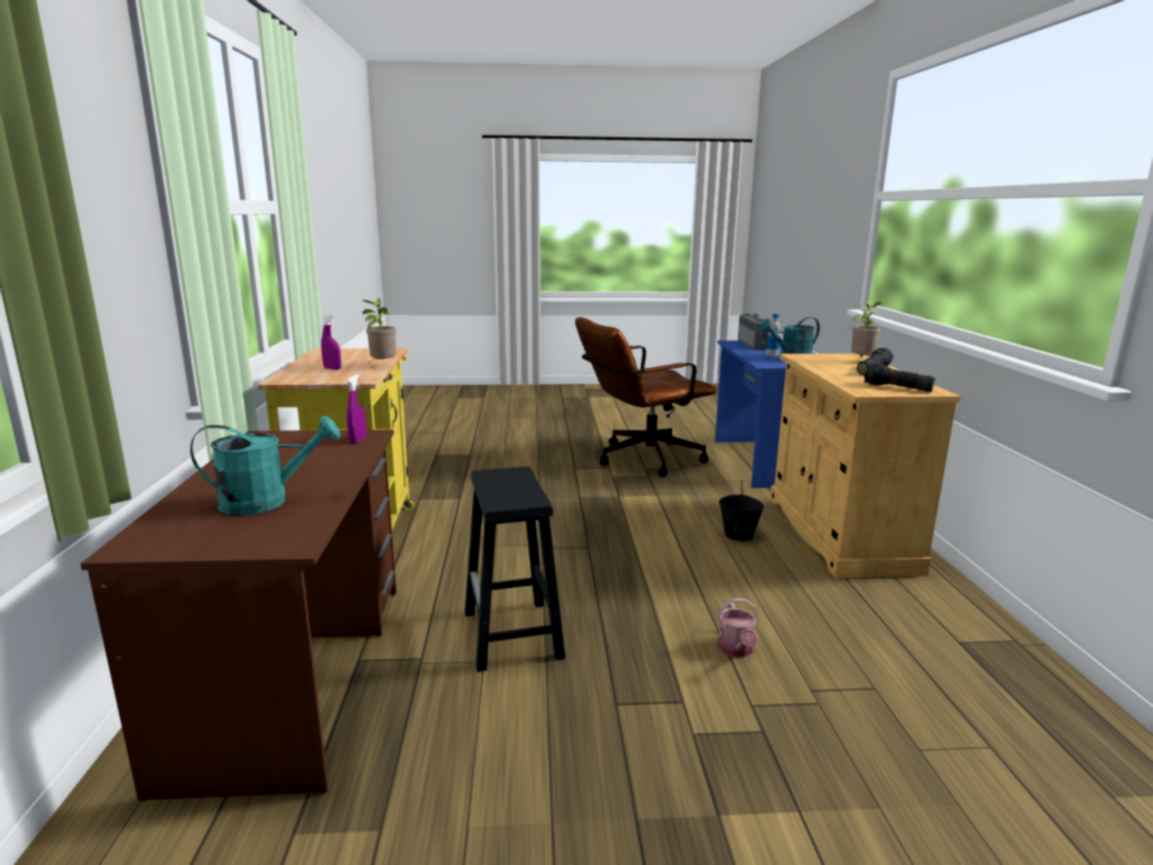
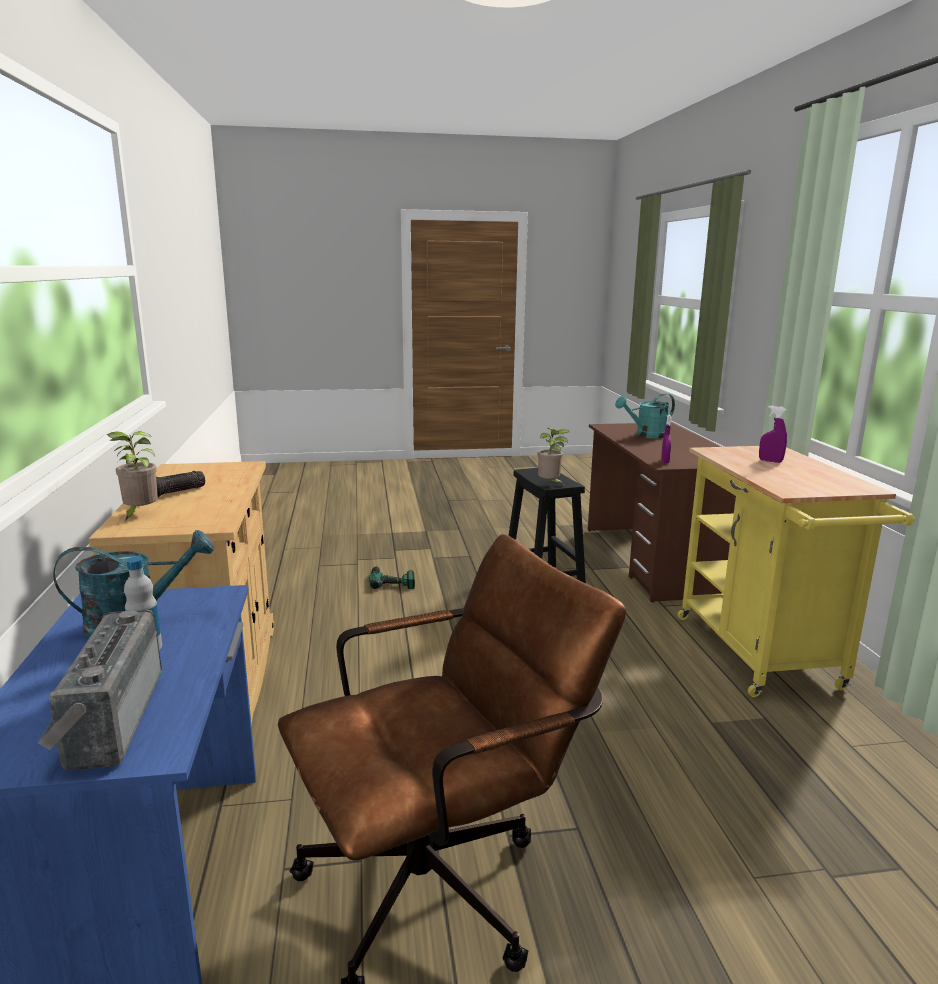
camera: 175 degrees right, 0 degrees up
potted plant [363,298,396,363] -> potted plant moved to [537,428,569,486]
watering can [717,599,759,657] -> power drill [369,565,415,589]
black bucket [719,480,764,541] -> none
flashlight [864,363,935,392] -> none

